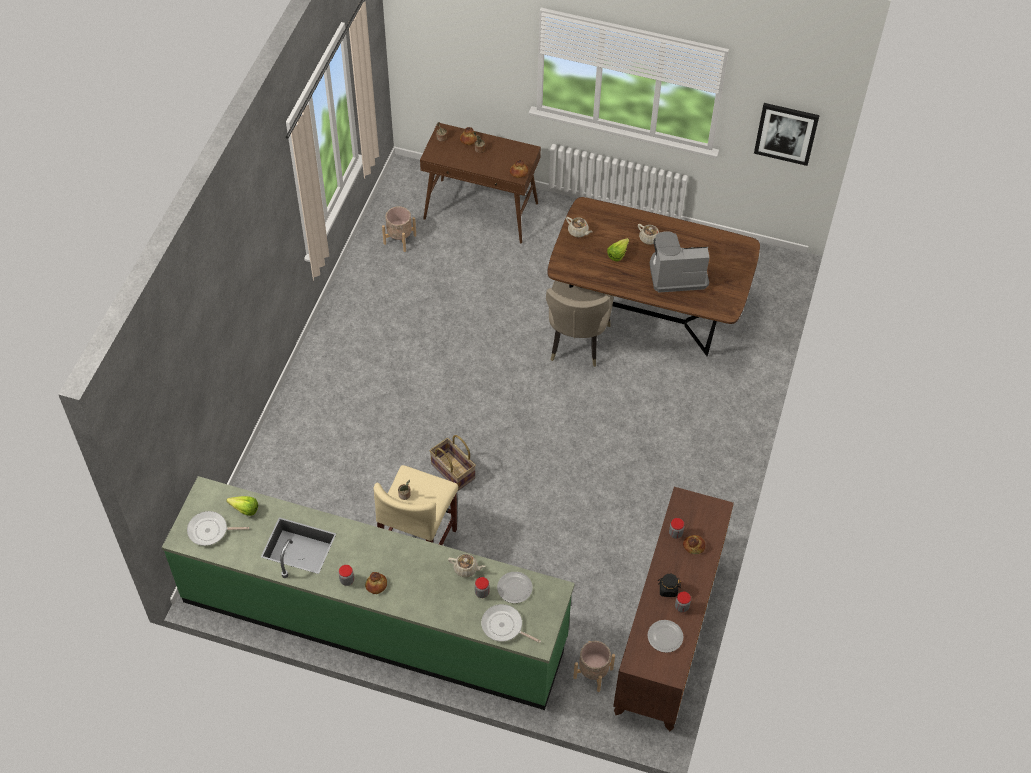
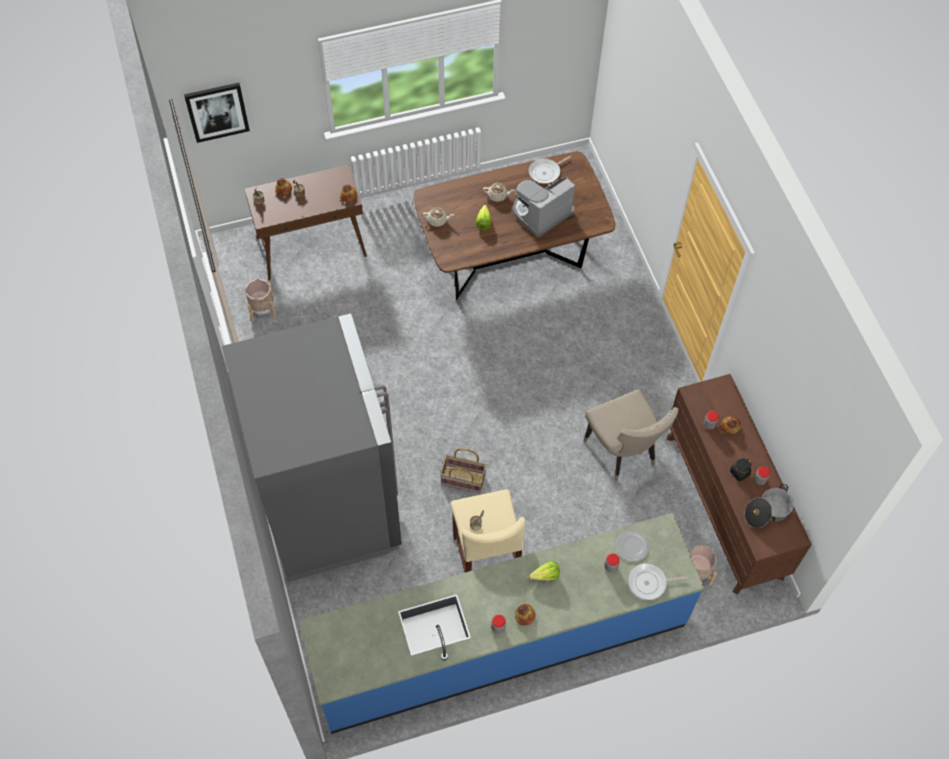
camera: 35 degrees left, 5 degrees up
green counter [162,476,575,710] -> blue counter [299,513,704,734]
frying pan [187,511,249,546] -> frying pan moved to [529,156,571,184]
lettuce [226,496,258,516] -> lettuce moved to [529,561,560,580]
beige teapot [448,554,486,577] -> none
beige chair [546,281,614,367] -> beige chair moved to [583,389,679,482]
plate [648,620,684,653] -> cooking pot [745,484,794,528]
picture [754,103,820,166] -> picture moved to [184,83,250,143]
none -> grey fridge [222,314,402,582]

